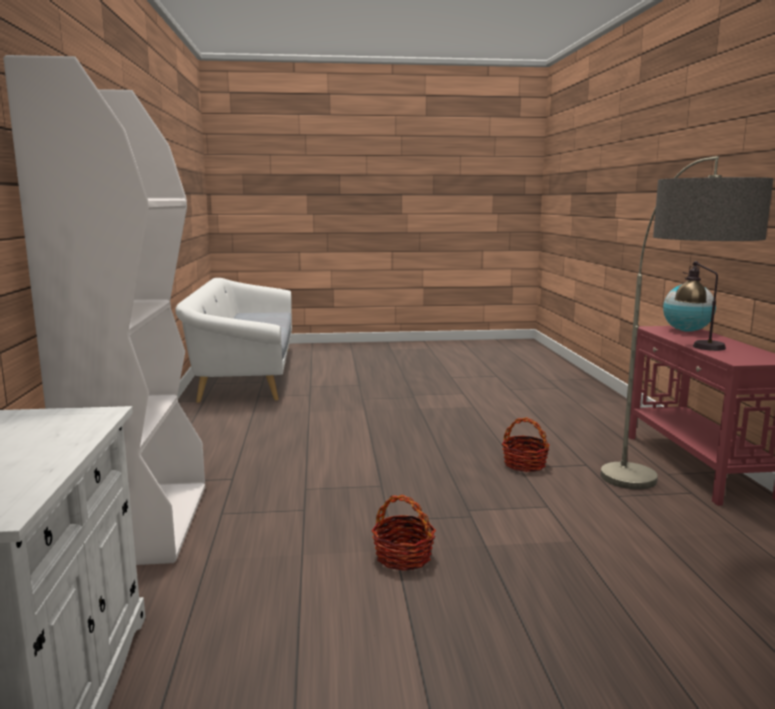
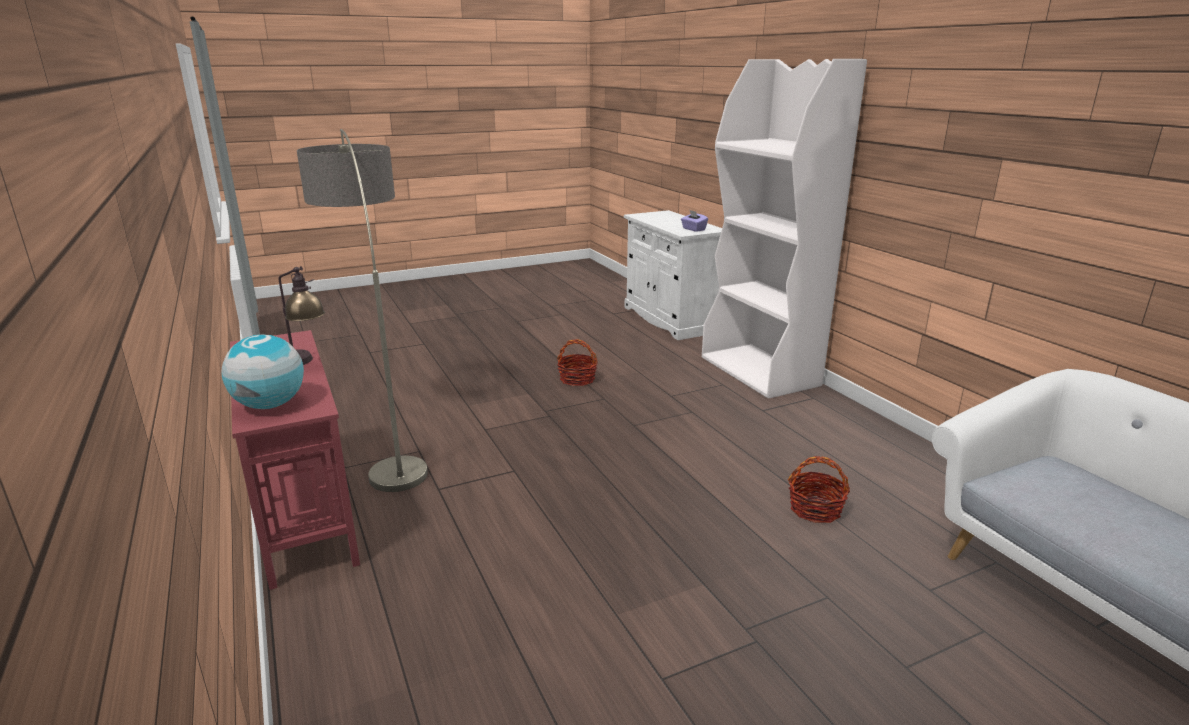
camera: 160 degrees right, 10 degrees up
basket [502,417,550,472] -> basket moved to [788,456,850,523]
none -> purple tissue box [681,210,708,232]

